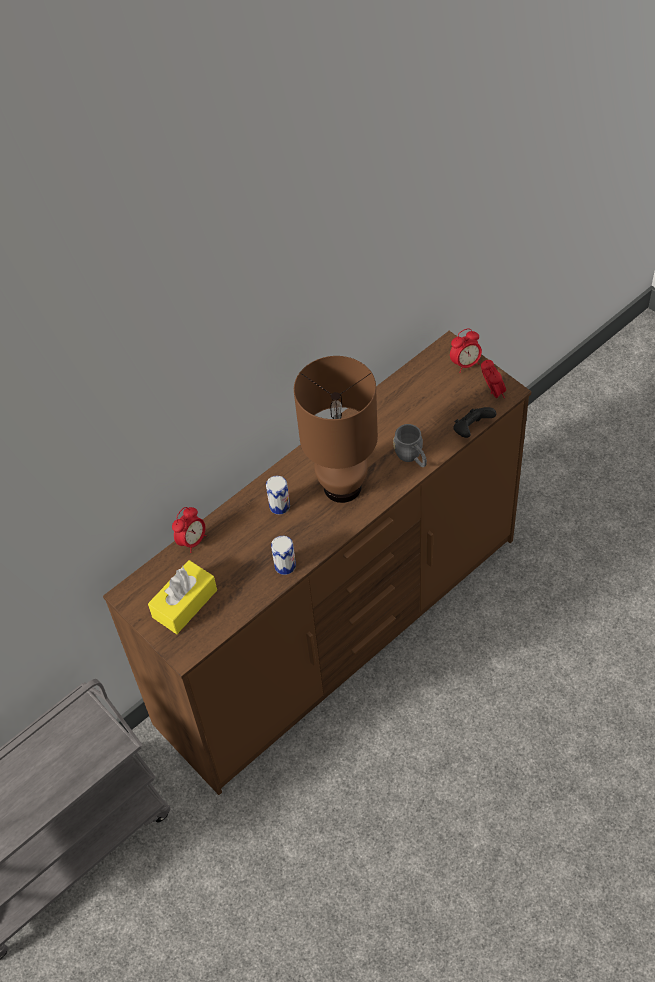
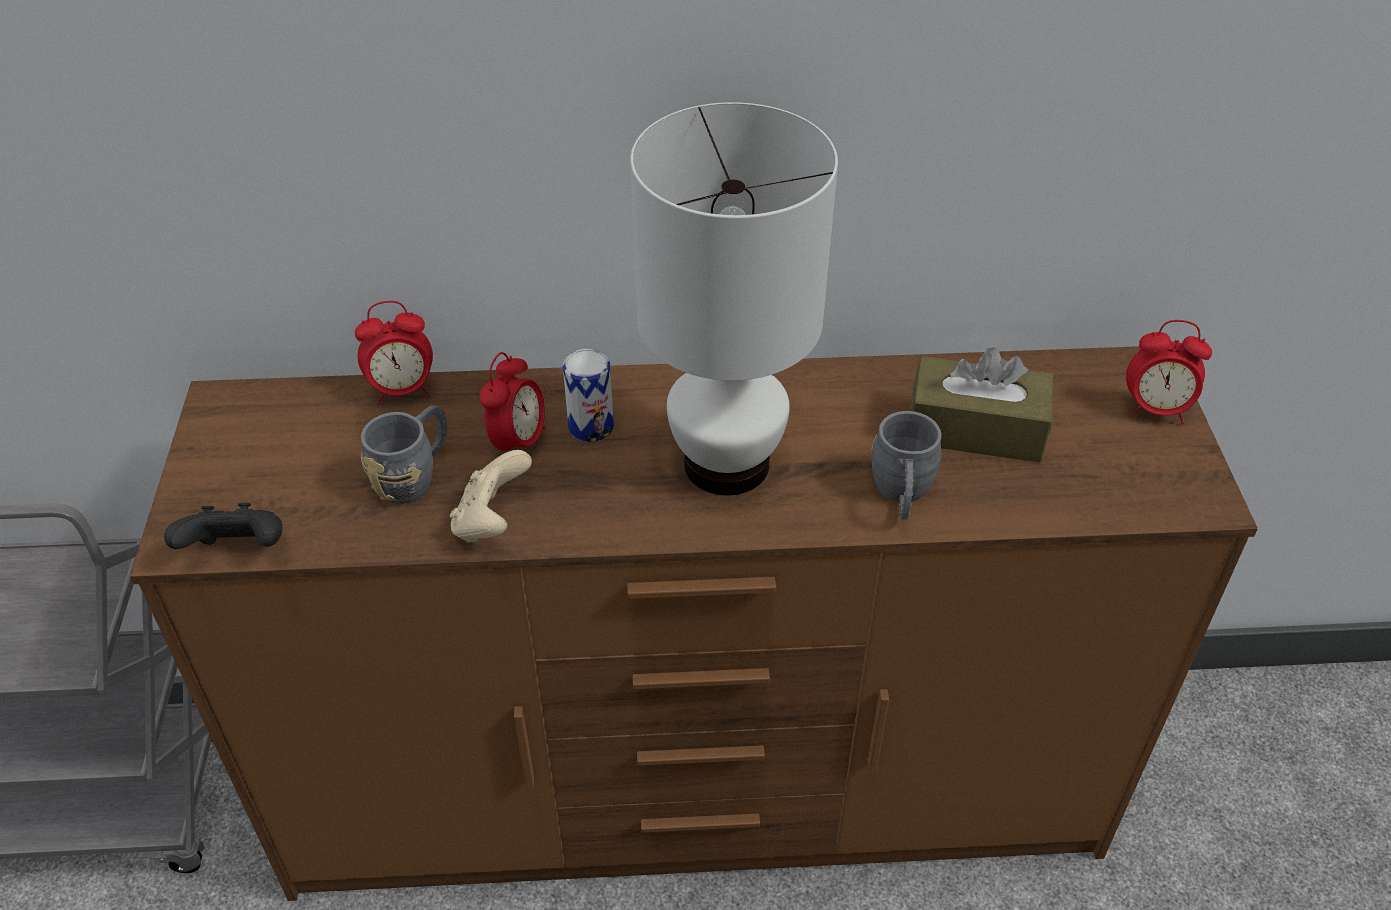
camera: 35 degrees right, 10 degrees down
yellow tissue box [148,560,217,634] -> none
can [271,536,296,575] -> beige game controller [450,450,532,543]
brown table lamp [294,356,378,503] -> white table lamp [630,102,838,496]
black game controller [453,407,496,438] -> black game controller moved to [164,503,282,549]
alarm clock [481,360,506,398] -> alarm clock moved to [479,352,545,451]
none -> grey mug [361,405,447,504]
none -> brown tissue box [910,347,1054,463]

